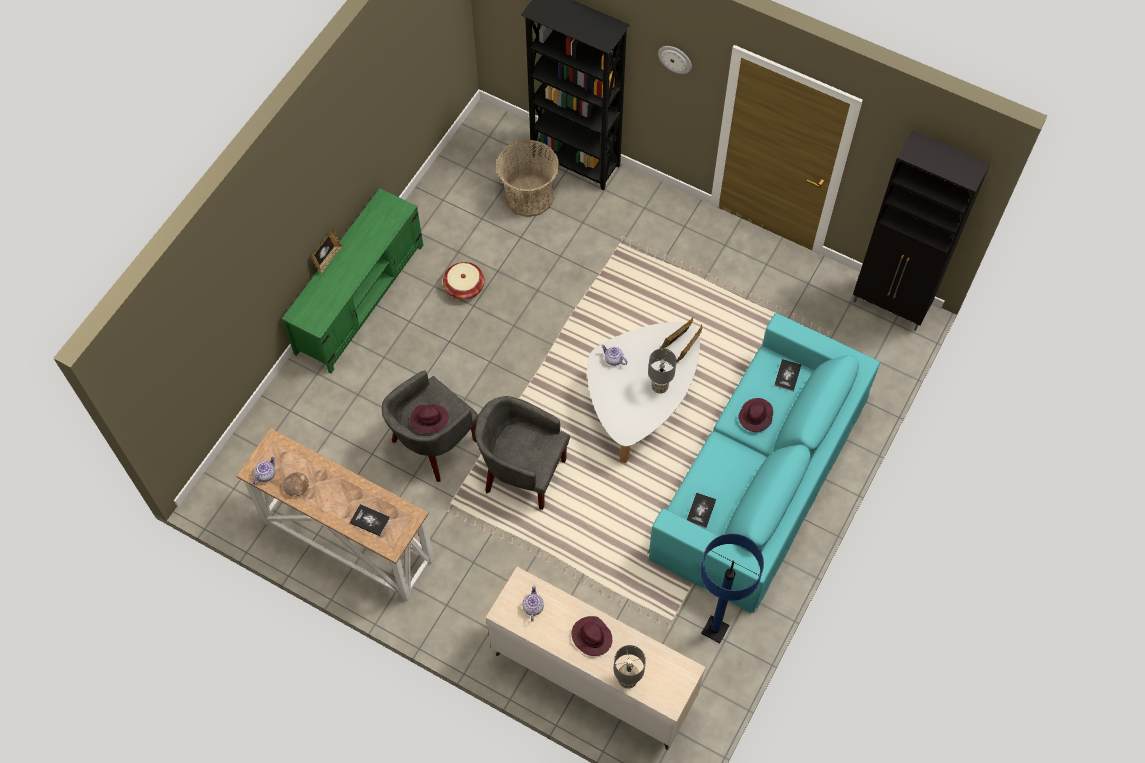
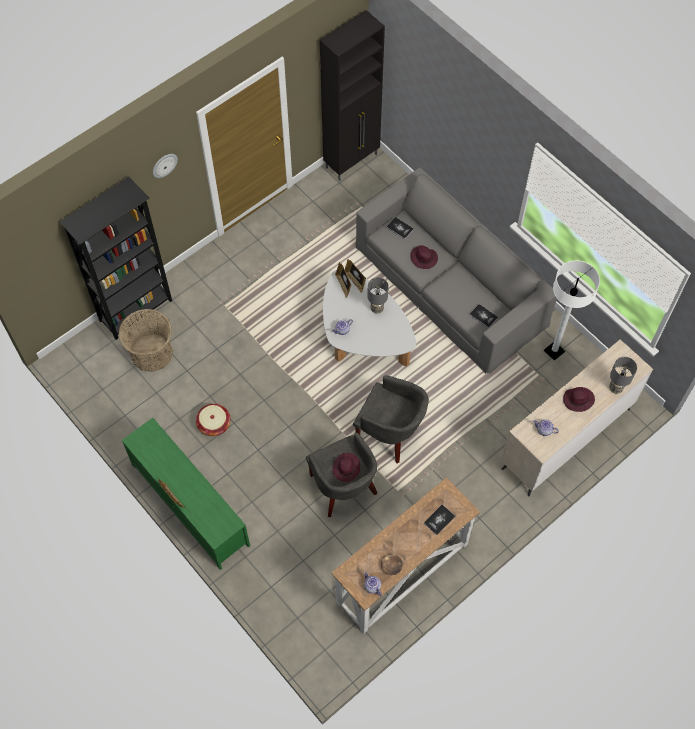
camera: 70 degrees left, 0 degrees up
grey armchair [475,396,570,510] -> grey armchair turned 105 degrees counterclockwise [353,375,429,464]
turquoise sofa [647,313,880,614] -> grey sofa [355,168,557,374]
blue floor lamp [700,533,764,643] -> white floor lamp [544,261,600,361]

